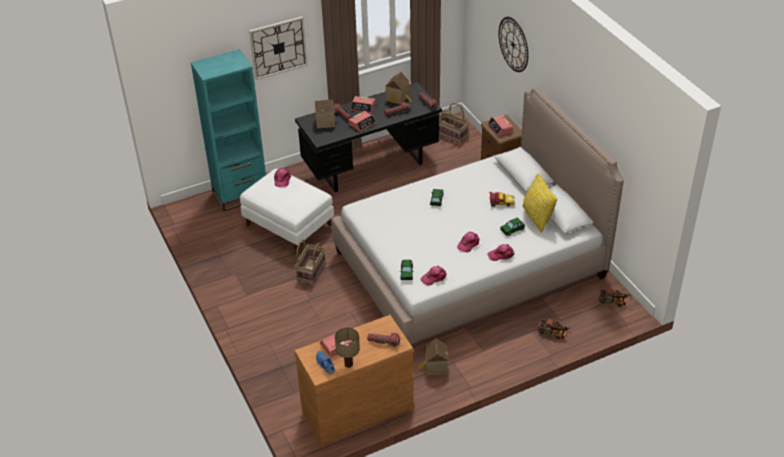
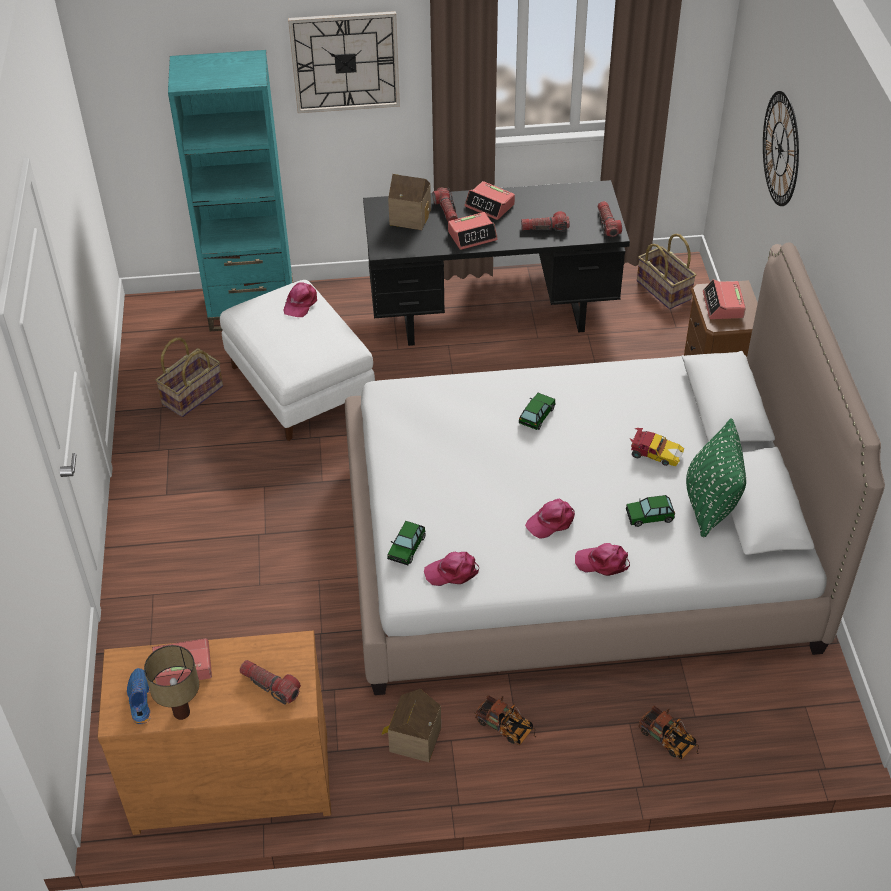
camera: 20 degrees right, 5 degrees up
basket [295,239,325,284] -> basket moved to [155,338,223,417]
toy house [385,72,412,104] -> none
yellow pillow [523,173,557,232] -> green pillow [686,418,746,538]
toy truck [598,288,632,307] -> toy truck moved to [475,695,536,745]

